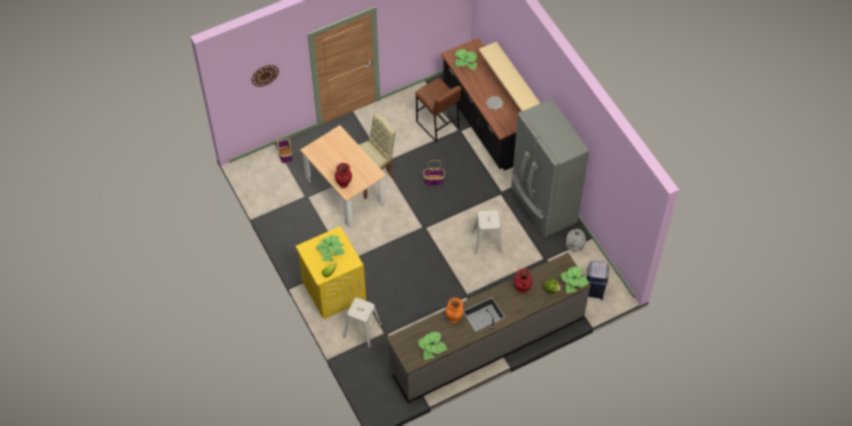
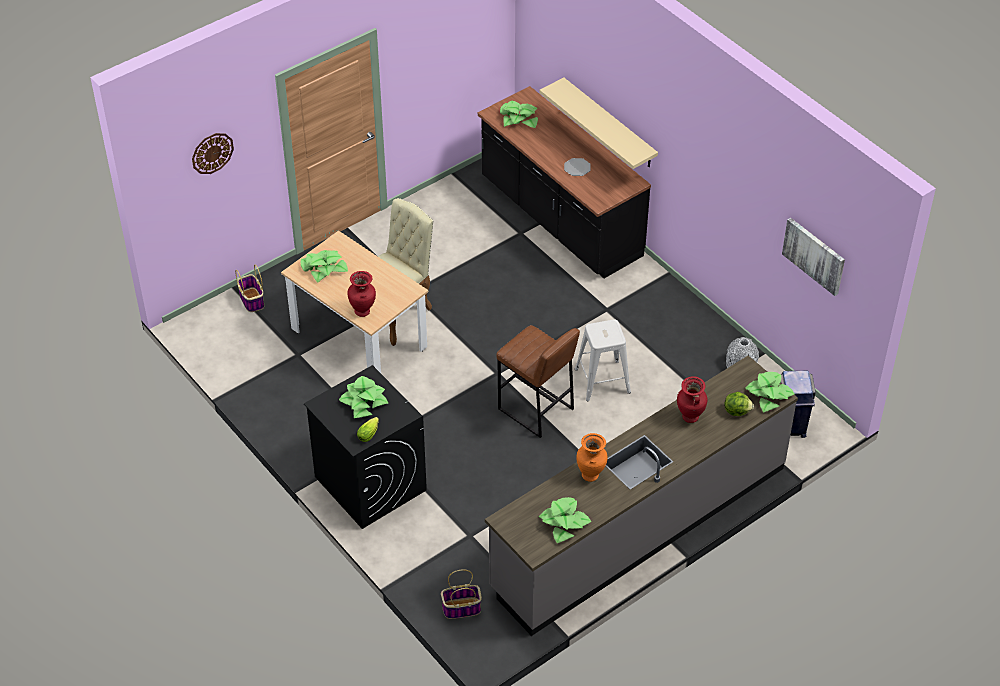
camera: 10 degrees left, 10 degrees down
yellow washing machine [296,226,366,319] -> black washing machine [304,365,427,529]
white stool [343,298,382,348] -> none
brown stool [415,78,462,143] -> brown stool moved to [496,325,580,438]
basket [423,160,445,185] -> basket moved to [441,569,482,619]
grey fridge [511,99,589,237] -> none
none -> potted plant [301,250,348,283]
none -> picture [782,218,845,296]

